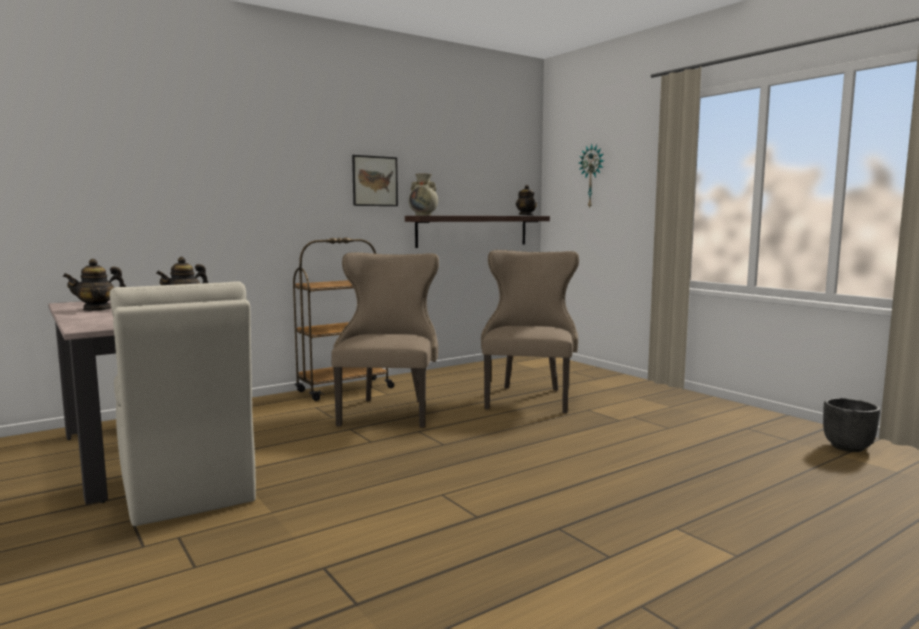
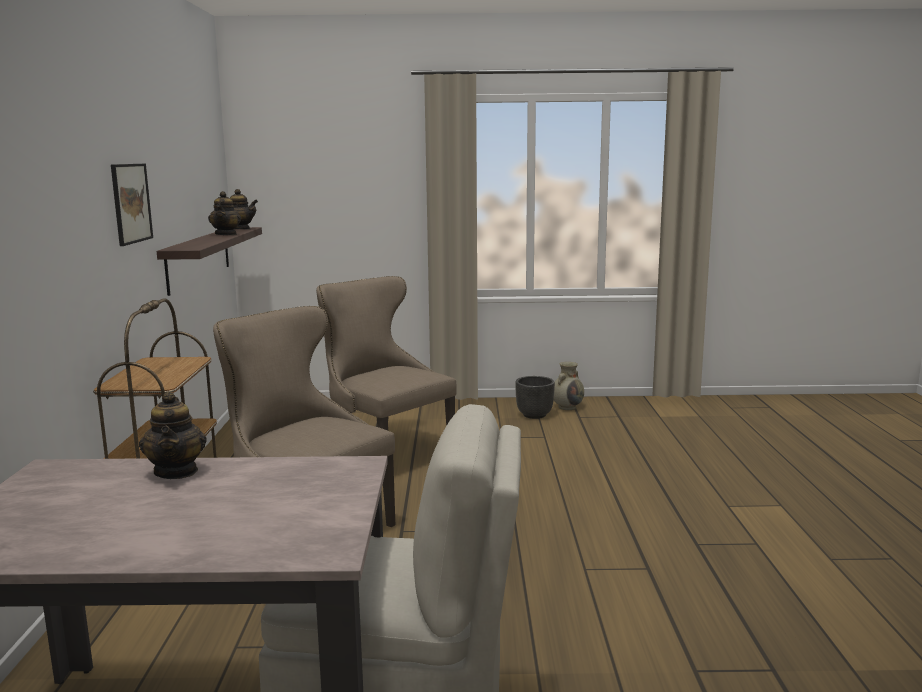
camera: 55 degrees left, 5 degrees up
teapot [63,259,126,311] -> teapot moved to [208,191,241,235]
beige vase [409,174,438,216] -> beige vase moved to [554,362,584,410]
wall clock [579,144,604,209] -> none
black planter [823,398,880,452] -> black planter moved to [515,376,555,419]

